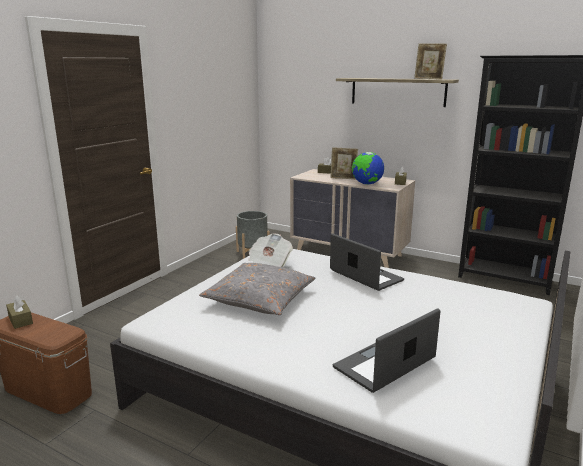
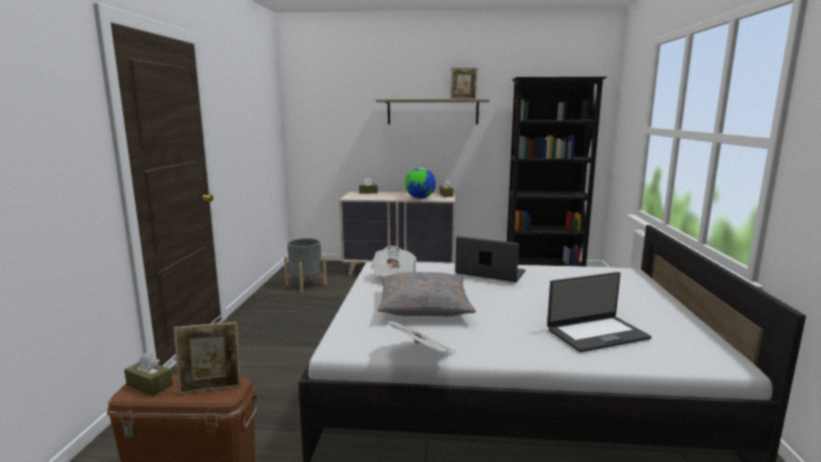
camera: 25 degrees left, 5 degrees down
picture frame [330,147,358,179] -> picture frame moved to [174,322,241,394]
laptop [333,309,441,393] -> laptop turned 135 degrees counterclockwise [547,272,652,352]
none -> newspaper [387,321,456,353]

